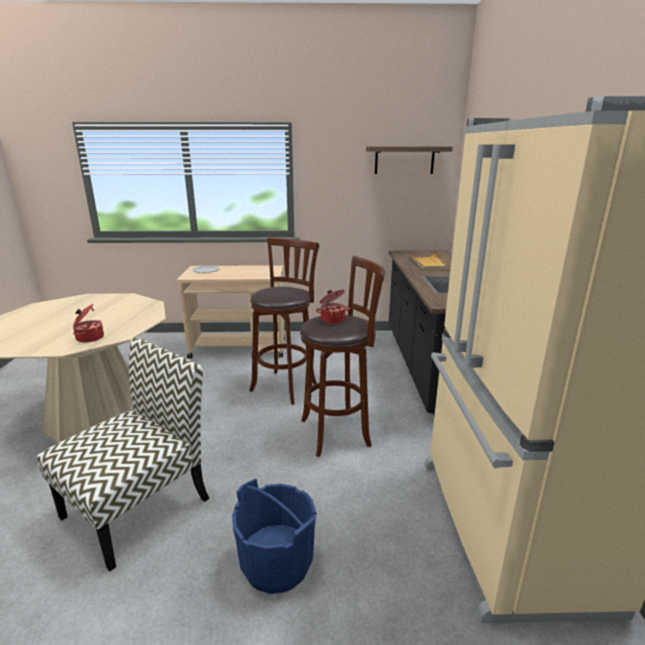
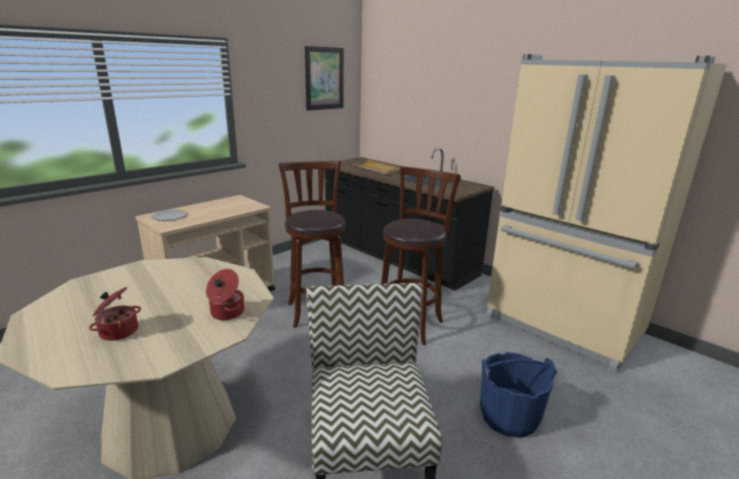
camera: 45 degrees left, 0 degrees up
cooking pot [316,290,350,324] -> cooking pot moved to [89,287,141,341]
shelf [366,146,452,174] -> picture [305,46,344,111]

